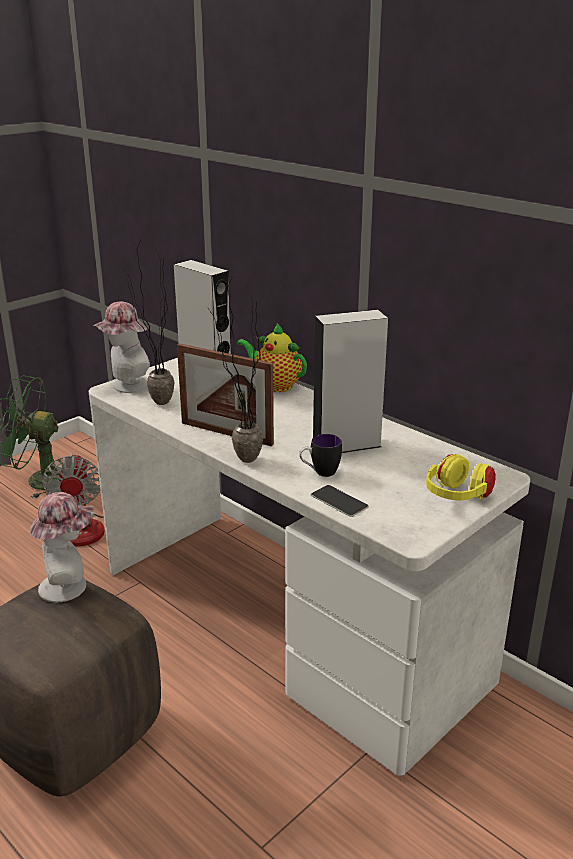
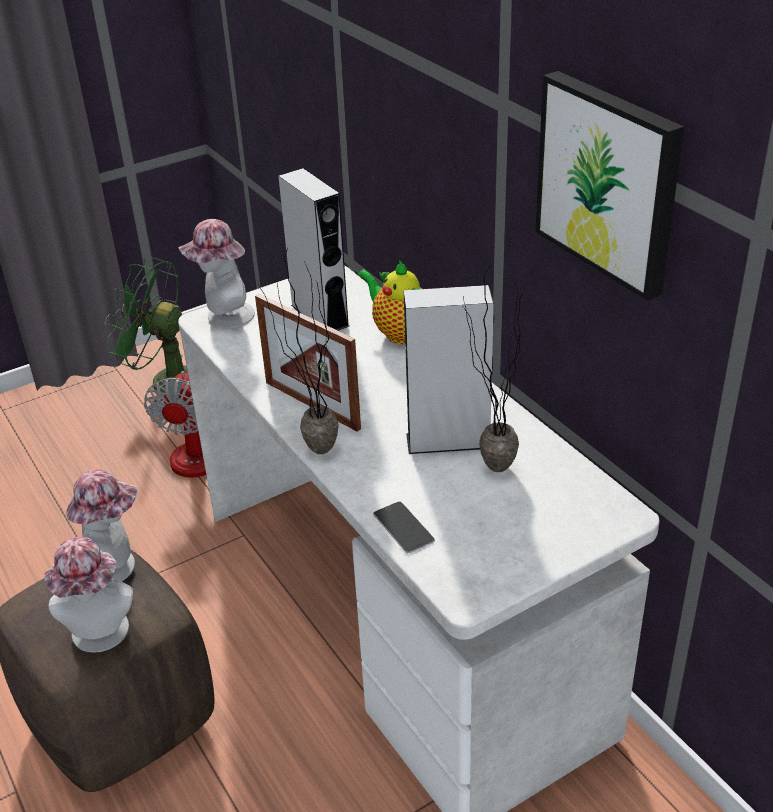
camera: 15 degrees right, 10 degrees up
potted plant [125,240,175,405] -> potted plant moved to [462,263,523,472]
mug [299,434,342,477] -> none
yellow headphones [426,454,496,501] -> none
none -> hat [45,537,133,653]
none -> picture [535,71,684,301]

